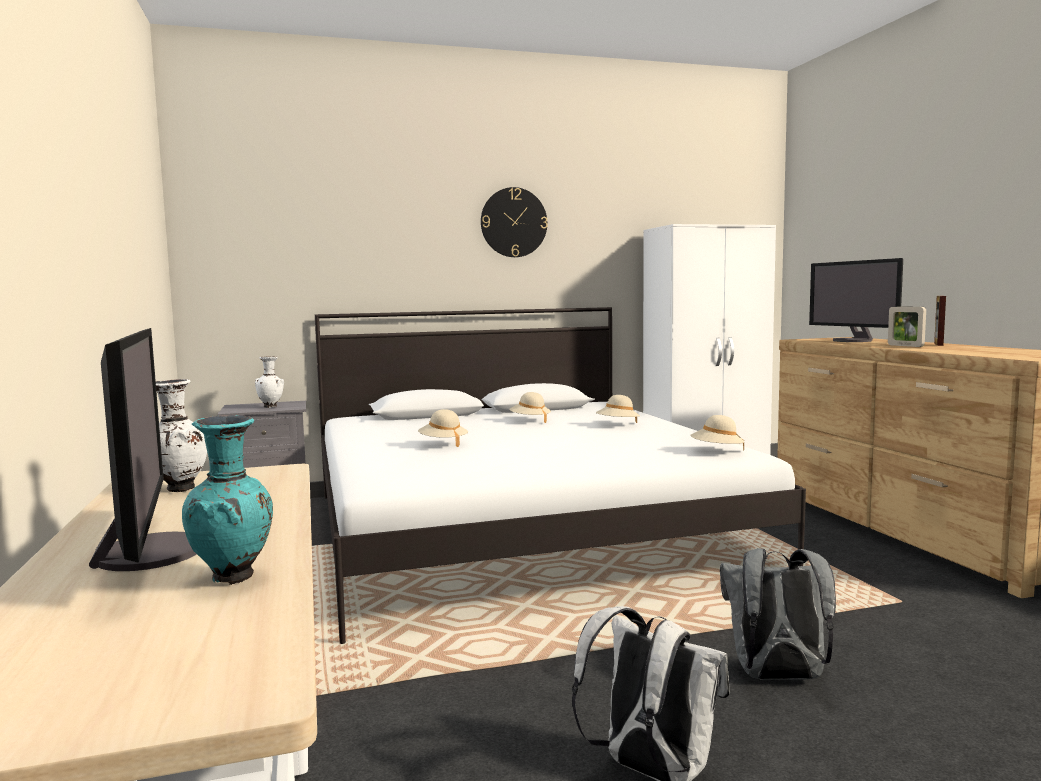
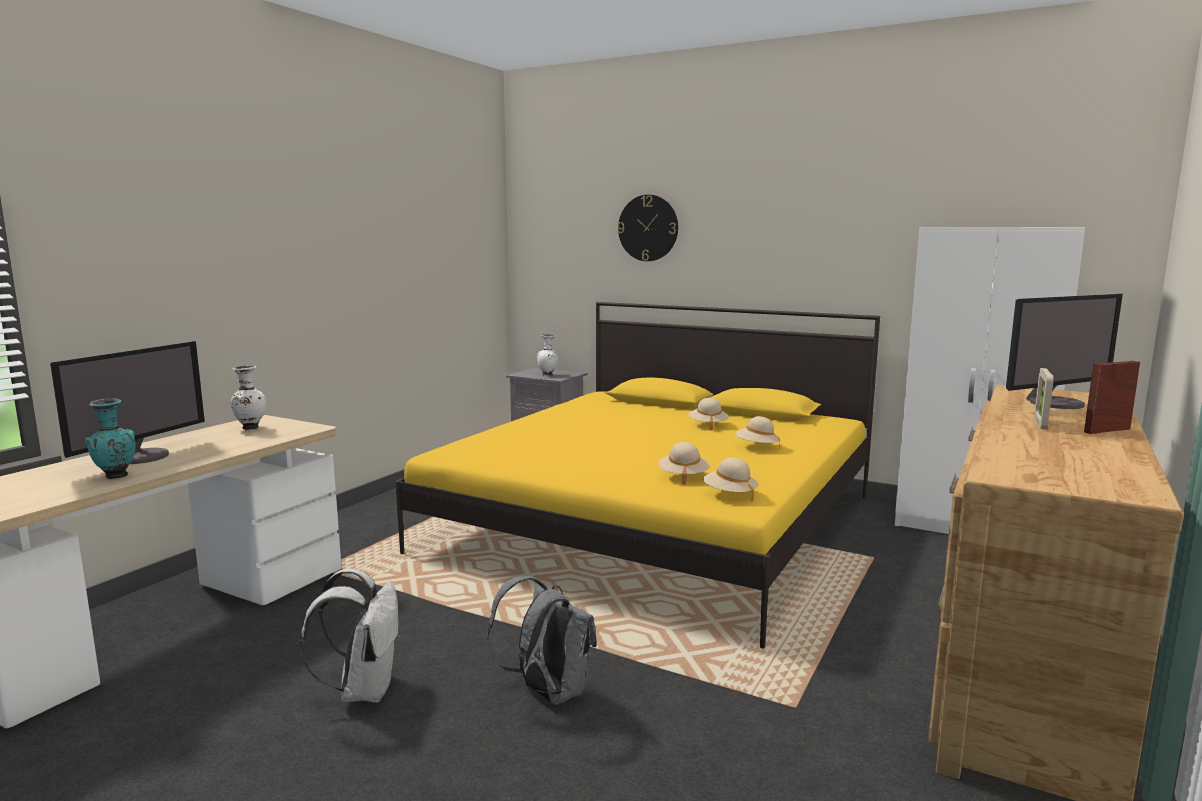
camera: 45 degrees right, 5 degrees up
white bed [315,307,806,644] -> yellow bed [396,302,880,649]
beige hat [418,409,468,447] -> beige hat moved to [659,442,709,485]
wall clock [481,187,548,257] -> wall clock moved to [618,195,678,261]
monitor [809,258,903,342] -> monitor turned 135 degrees counterclockwise [1006,294,1123,409]

